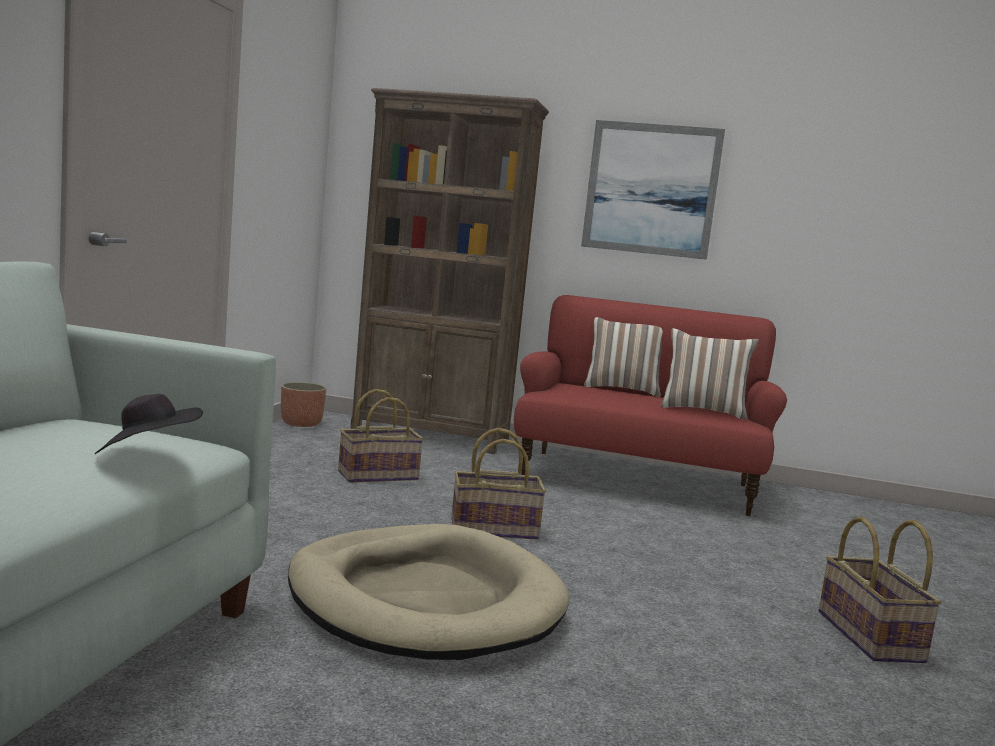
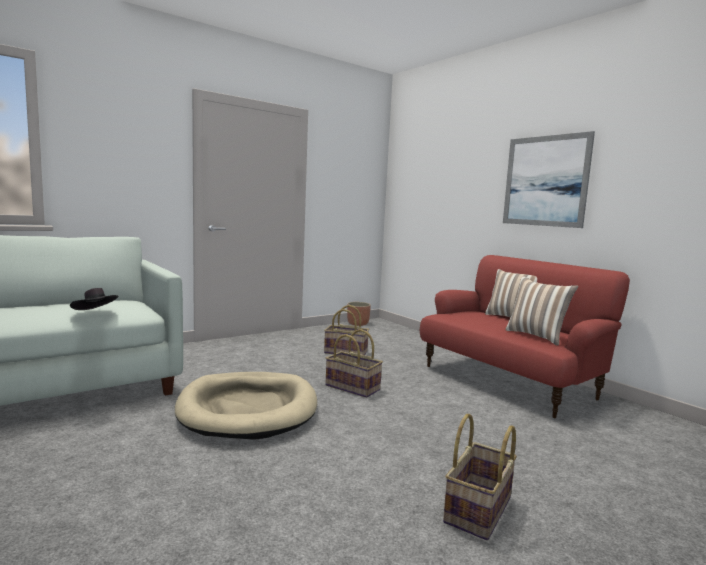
camera: 40 degrees right, 0 degrees up
brown bookcase [350,88,549,454] -> none

